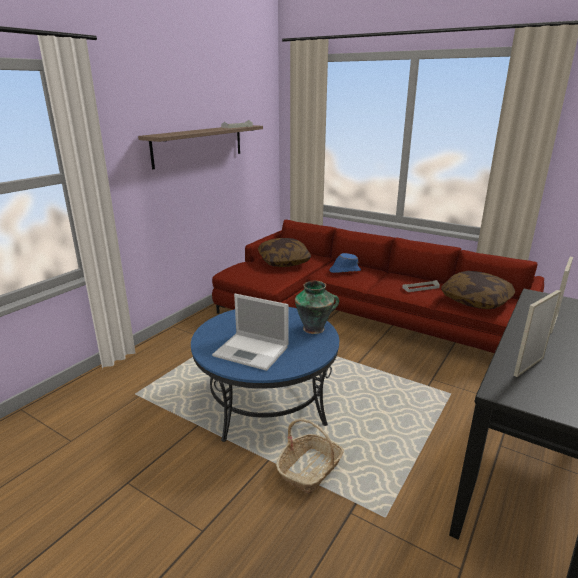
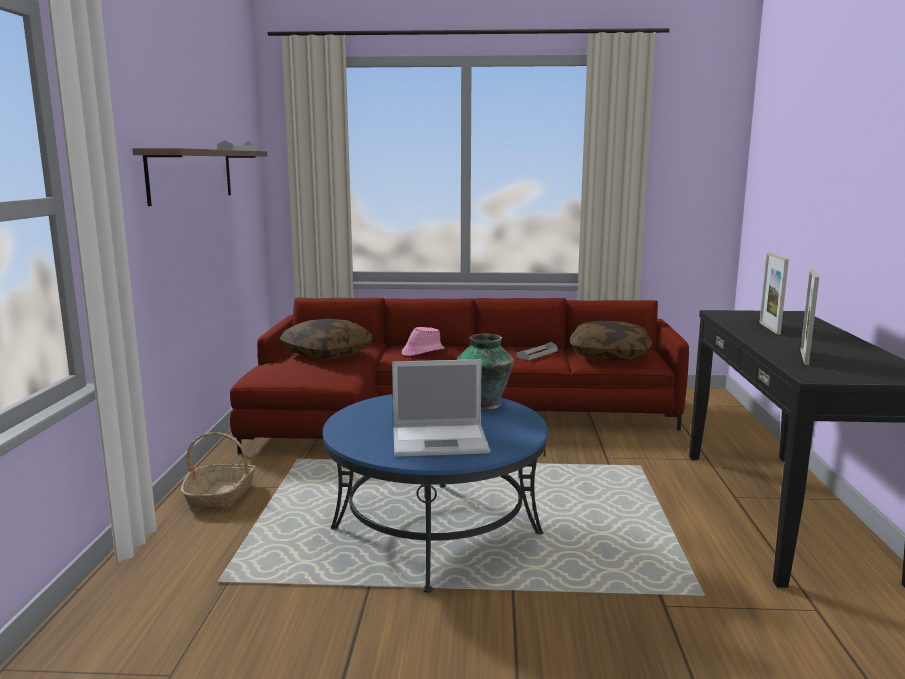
camera: 30 degrees left, 10 degrees down
basket [276,418,344,494] -> basket moved to [181,432,256,510]
blue hat [329,253,361,273] -> pink hat [402,327,445,356]

